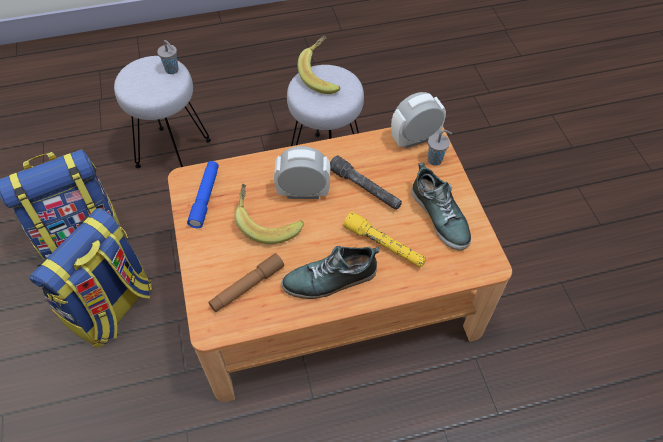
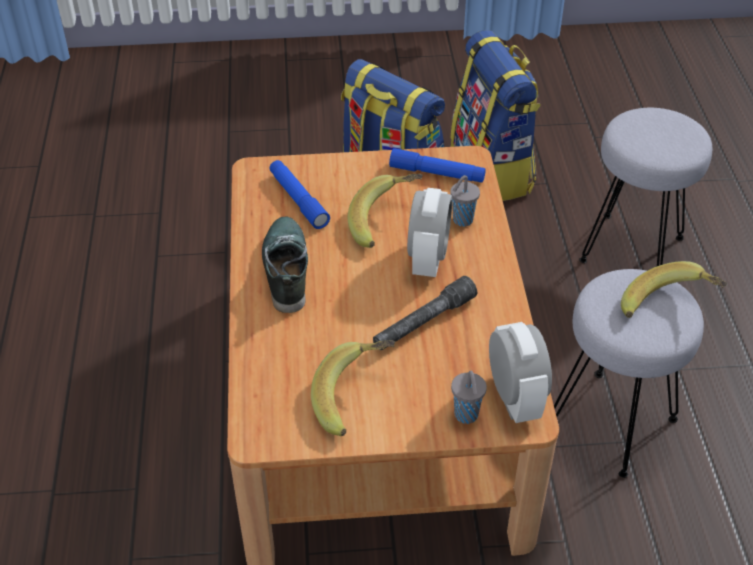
camera: 100 degrees right, 10 degrees down
grey cup [157,40,179,74] -> grey cup moved to [450,175,480,227]
brown flashlight [209,253,284,312] -> blue flashlight [270,160,330,229]
yellow flashlight [344,212,426,267] -> none
shoe [411,162,471,250] -> banana [311,340,395,436]

